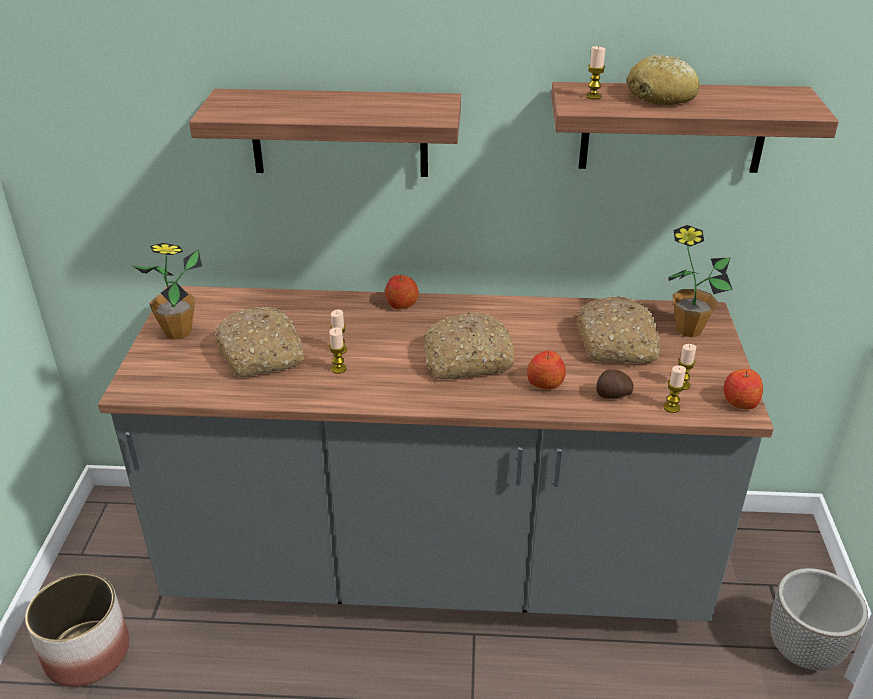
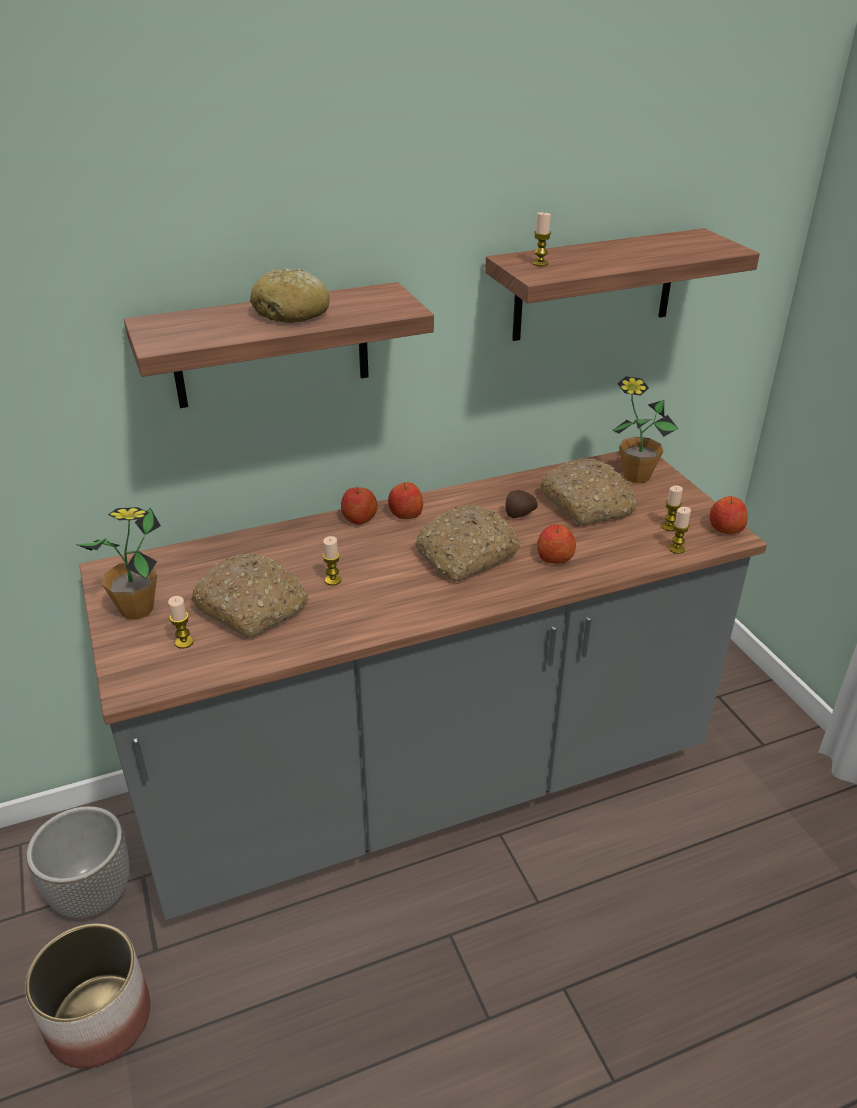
camera: 25 degrees left, 0 degrees up
candle [329,327,347,374] -> candle moved to [168,596,193,649]
potato [596,369,634,398] -> potato moved to [505,490,538,518]
bread [626,55,700,105] -> bread moved to [250,269,330,323]
planter [770,568,868,670] -> planter moved to [26,806,130,918]
none -> apple [388,482,423,519]

